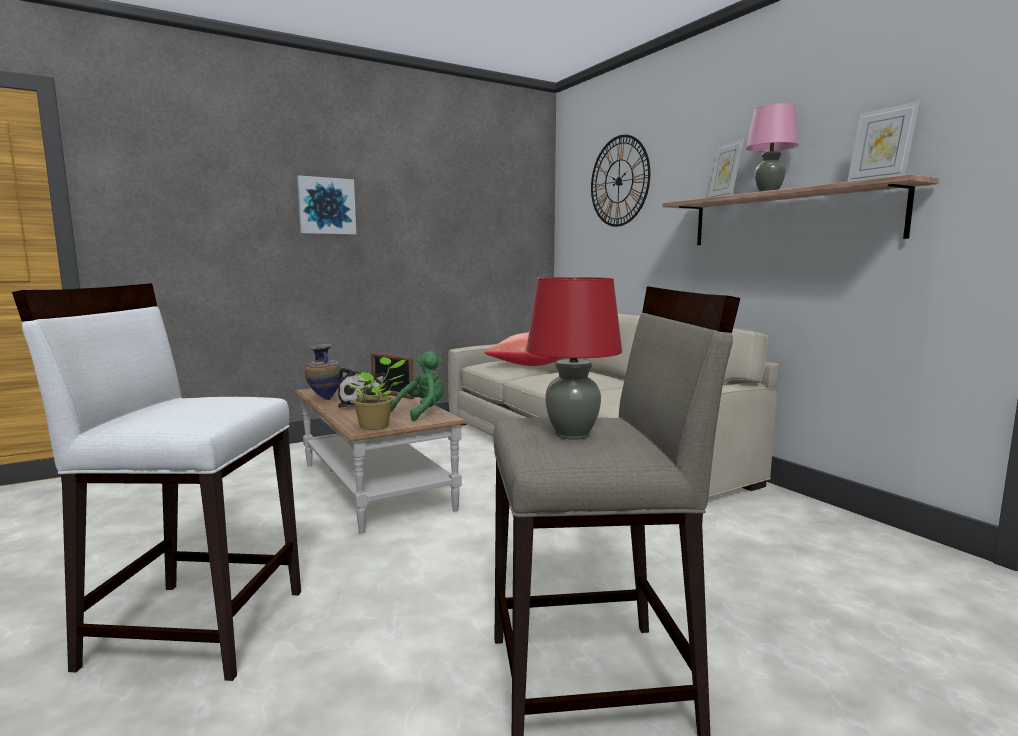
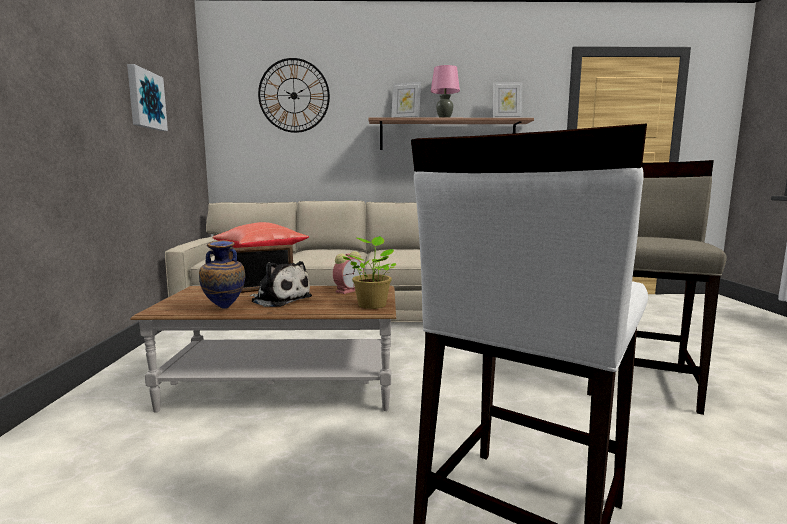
camera: 60 degrees left, 0 degrees up
picture [297,175,356,235] -> picture moved to [127,64,168,131]
green plush toy [391,351,444,421] -> alarm clock [333,251,364,294]
red table lamp [526,277,622,440] -> none

